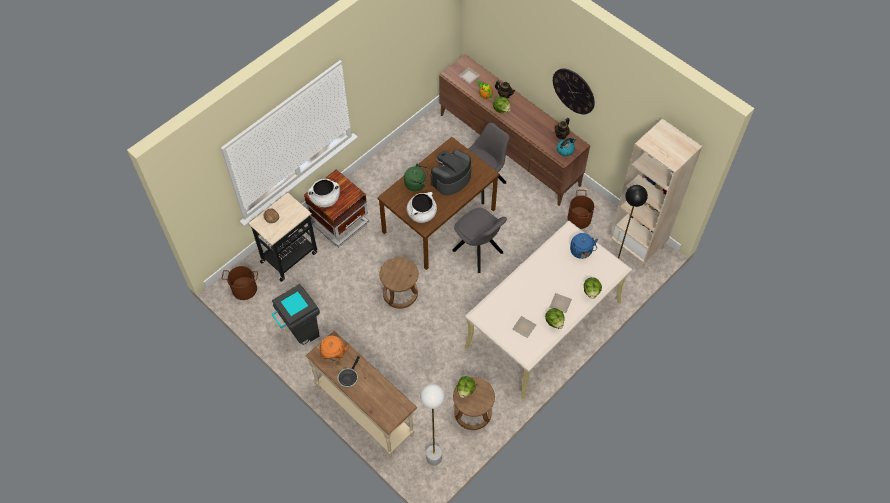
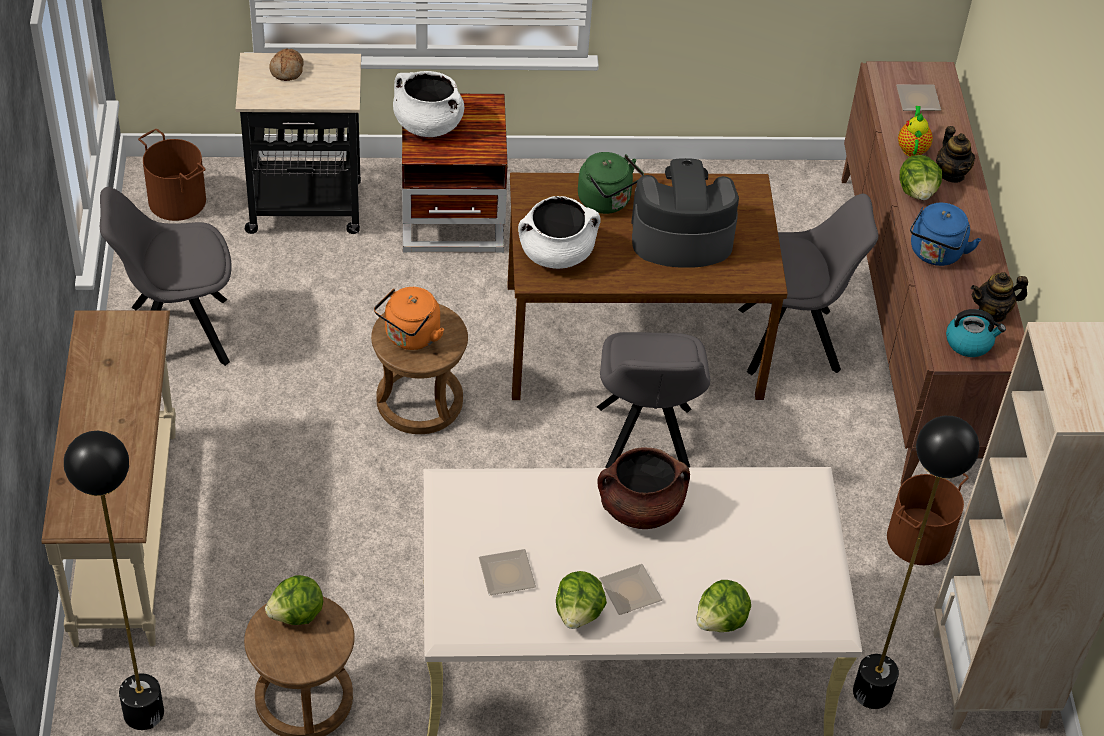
camera: 40 degrees right, 10 degrees down
grey trash can [271,284,320,345] -> grey chair [100,187,232,366]
orange kettle [320,336,349,363] -> orange kettle moved to [374,287,444,350]
frying pan [337,356,360,388] -> none
white floor lamp [420,384,445,466] -> black floor lamp [64,431,164,730]
wall clock [553,68,595,114] -> none
blue kettle [570,233,598,259] -> blue kettle moved to [910,203,981,266]
none -> brown cooking pot [597,447,690,529]

